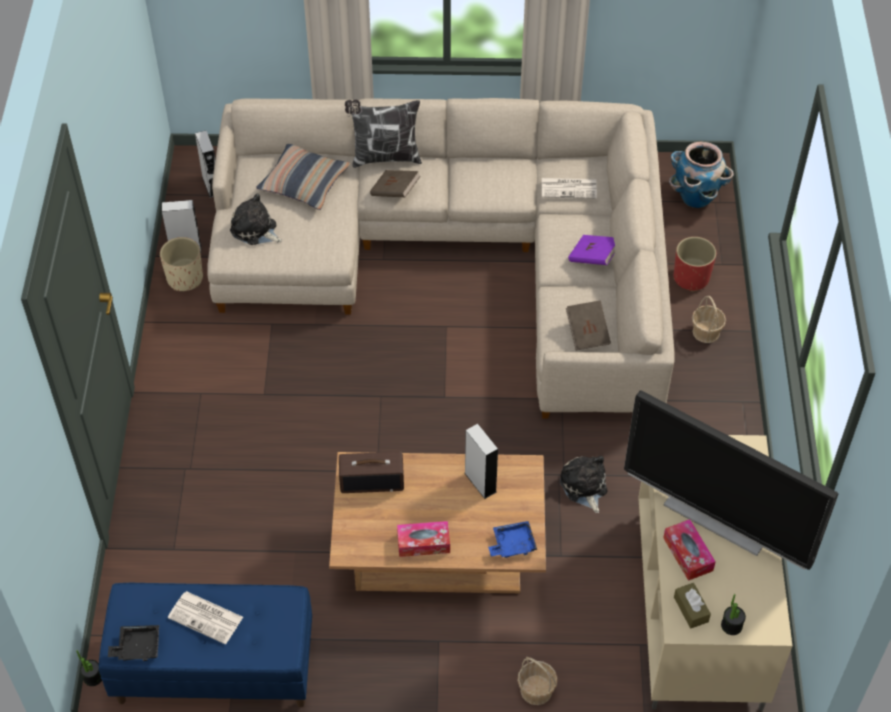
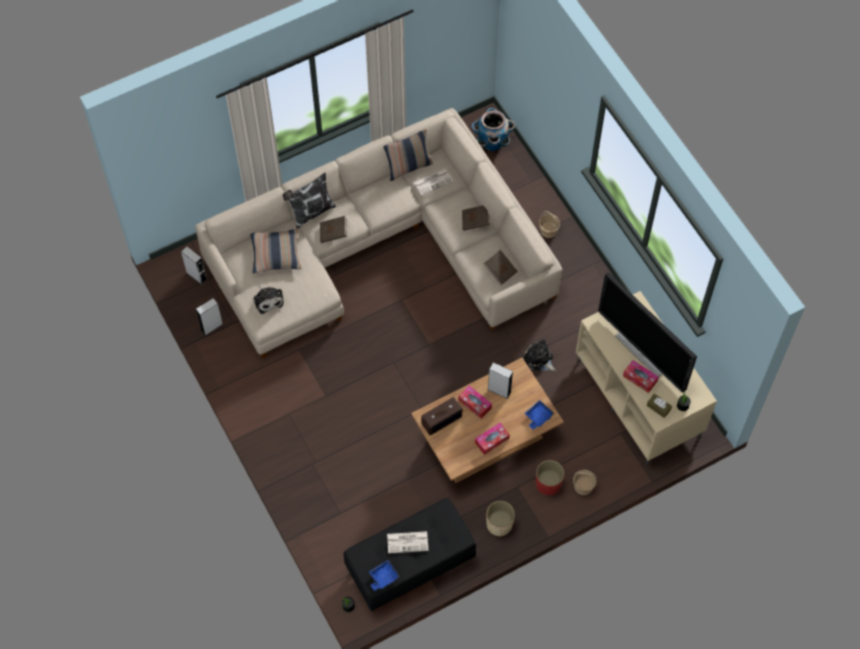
camera: 30 degrees left, 10 degrees up
blue bench [99,583,312,707] -> black bench [344,498,476,612]
black tray [108,625,159,661] -> blue tray [369,560,400,591]
beige planter [160,237,203,291] -> beige planter moved to [486,501,515,536]
plush toy [230,193,282,245] -> plush toy turned 120 degrees counterclockwise [253,285,284,314]
purple book [568,235,615,265] -> brown book [462,205,490,231]
television [624,390,838,570] -> television turned 45 degrees clockwise [598,272,697,392]
red planter [674,237,716,292] -> red planter moved to [536,460,565,495]
none -> pillow [383,129,433,181]
none -> tissue box [458,386,492,419]

